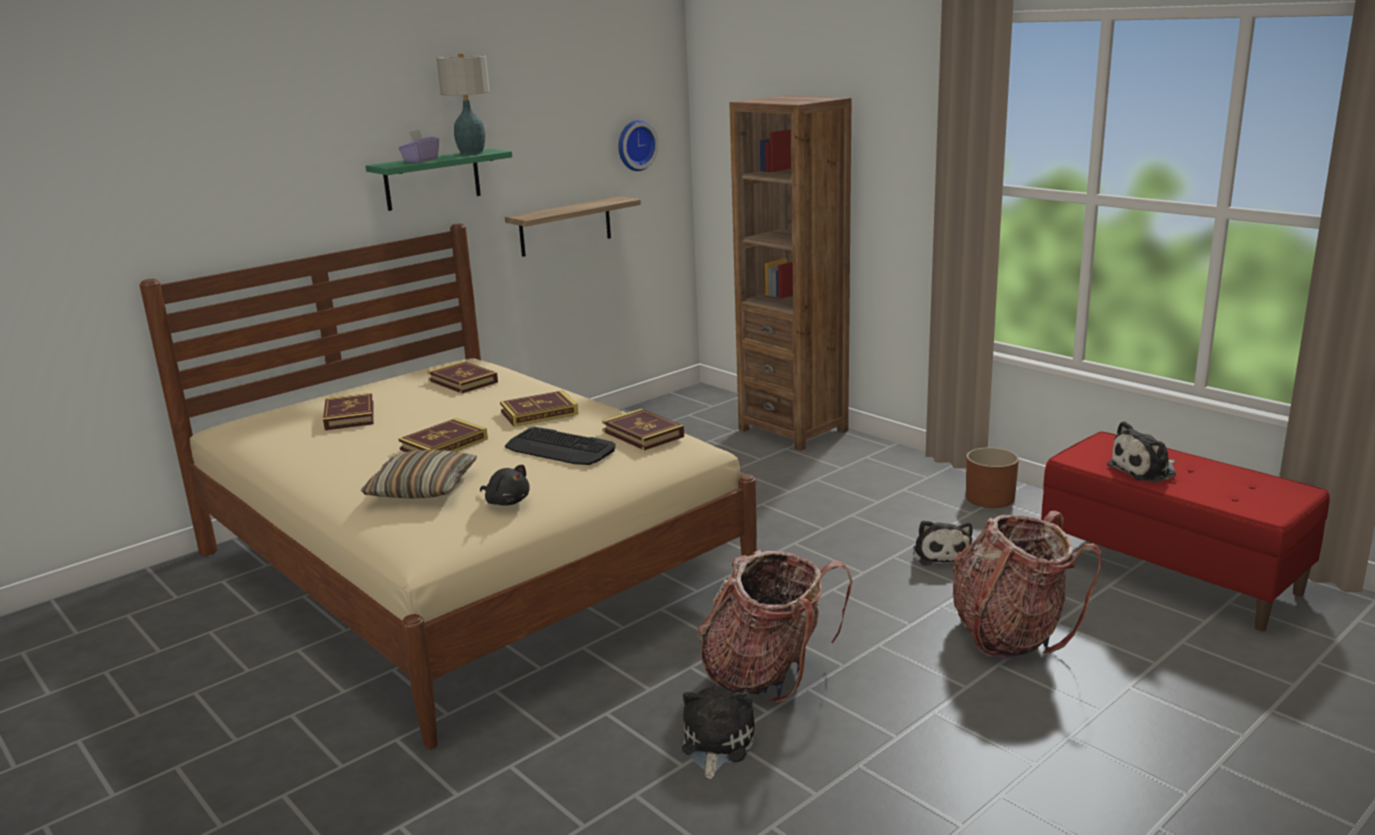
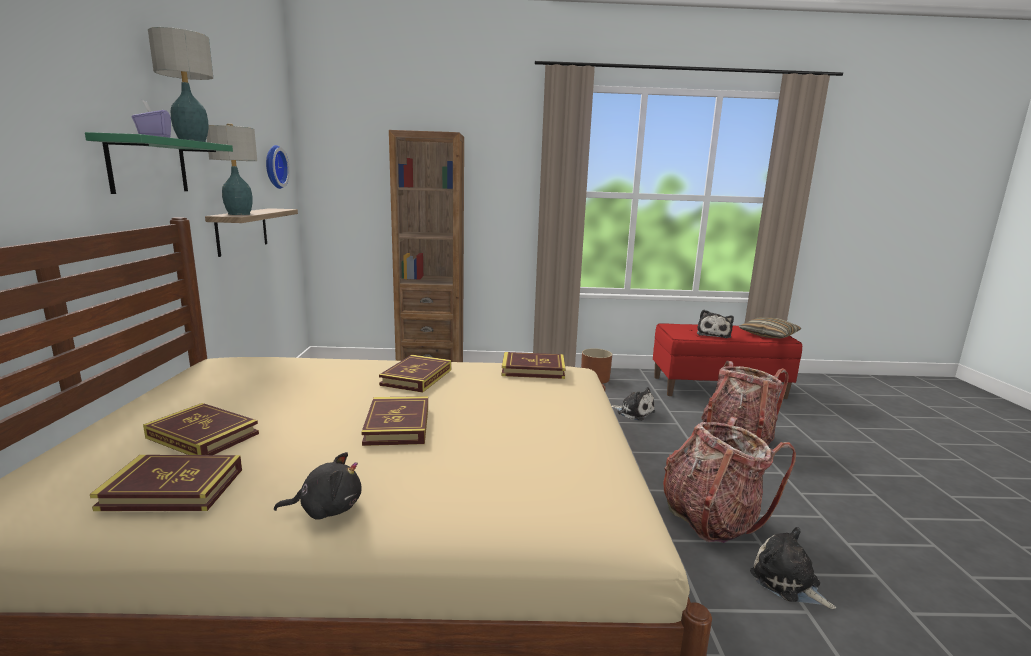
camera: 50 degrees left, 5 degrees down
pillow [361,450,477,499] -> pillow moved to [738,317,801,339]
book [427,361,498,393] -> book moved to [90,455,242,511]
black plush toy [480,465,530,506] -> black plush toy moved to [274,452,362,520]
keyboard [505,427,615,465] -> none
none -> table lamp [207,124,257,215]

